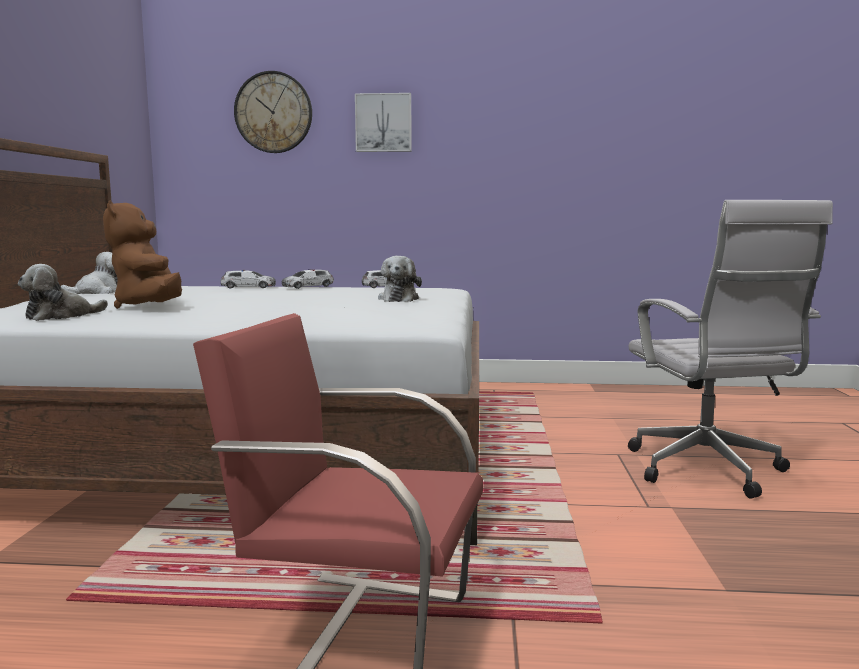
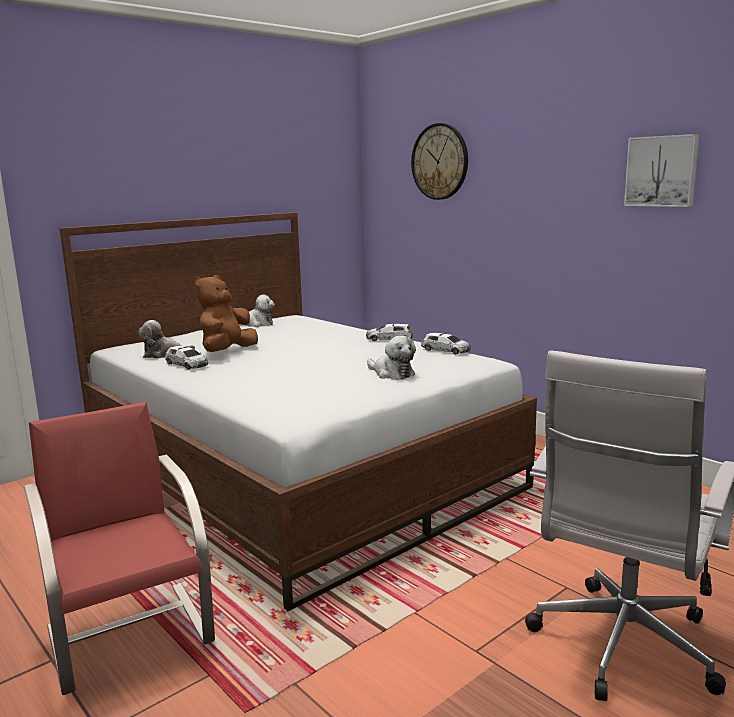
camera: 45 degrees right, 5 degrees up
toy car [221,270,276,289] -> toy car moved to [165,346,208,370]
picture [355,93,412,152] -> picture moved to [624,134,699,207]
plush toy [378,256,422,302] -> plush toy turned 90 degrees counterclockwise [367,335,416,380]

